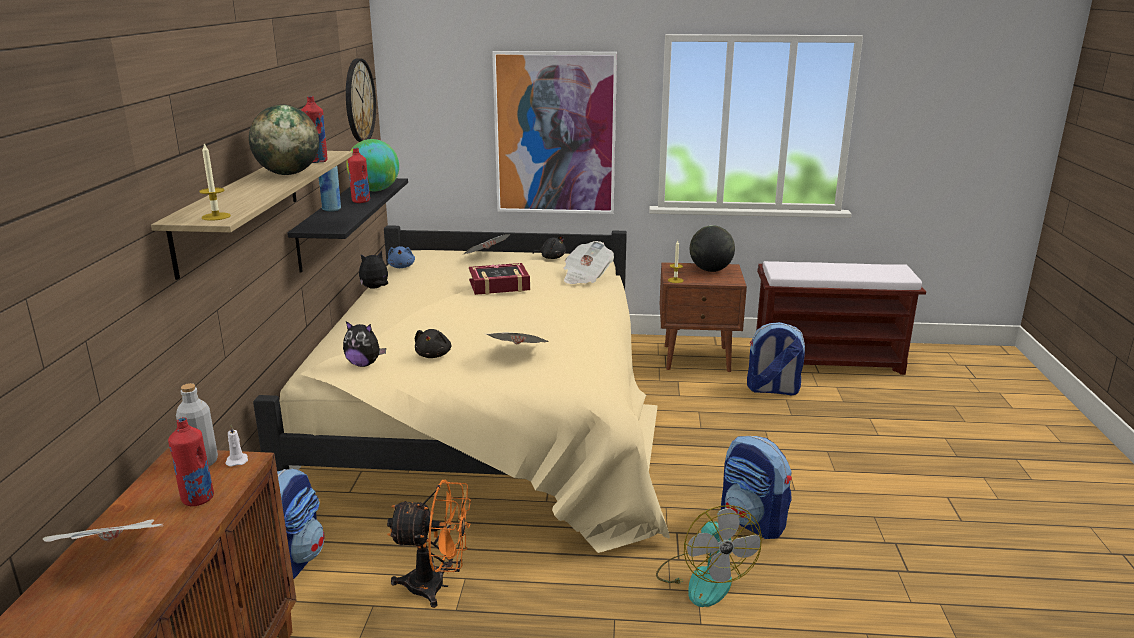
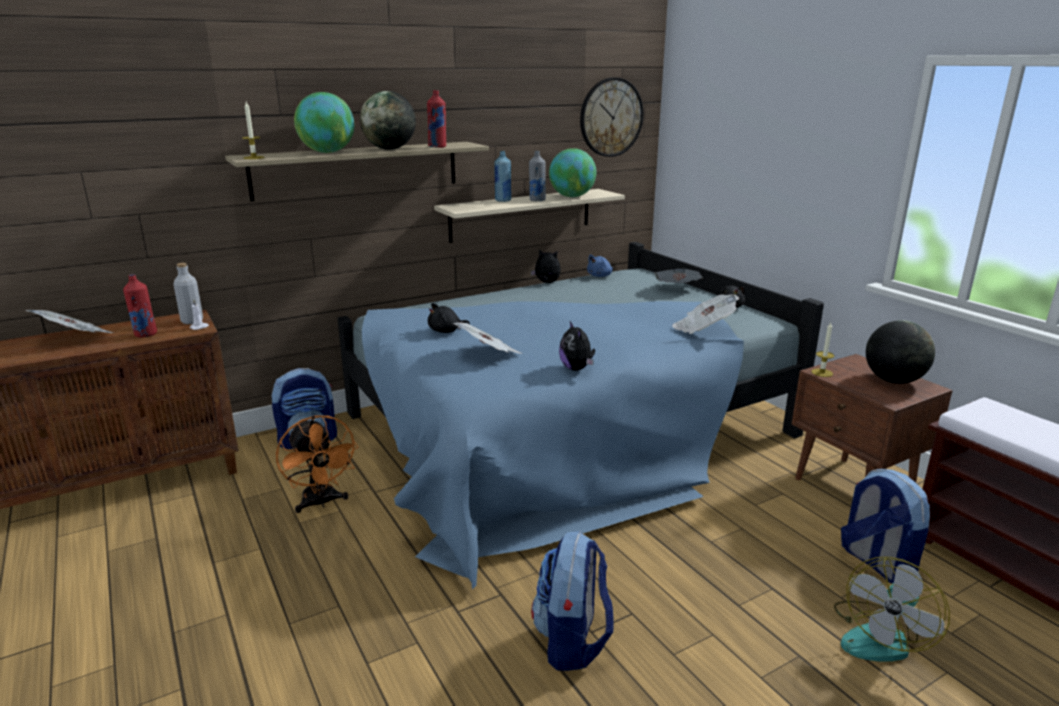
camera: 55 degrees right, 0 degrees up
beige bed [253,225,670,553] -> blue bed [337,242,824,589]
black shelf [287,178,408,272] -> beige shelf [434,189,625,243]
plush toy [343,321,386,367] -> plush toy moved to [559,321,595,371]
red bottle [348,148,370,203] -> grey bottle [529,151,546,201]
book [469,263,530,295] -> none
picture [492,51,617,214] -> none
fan [656,505,762,607] -> fan moved to [834,557,950,662]
none -> globe [294,92,354,153]

